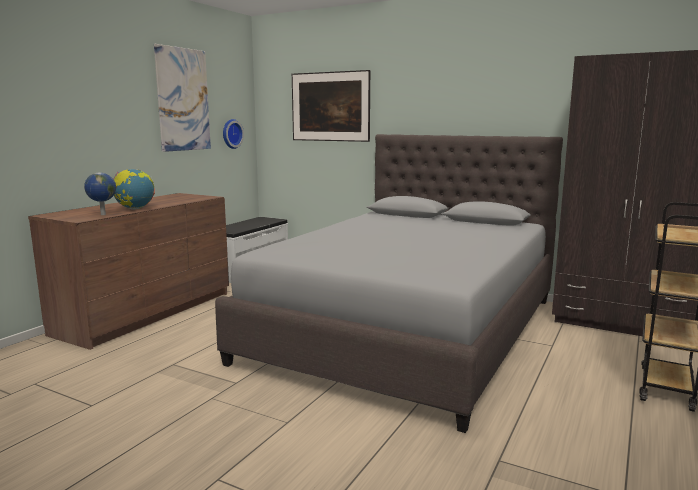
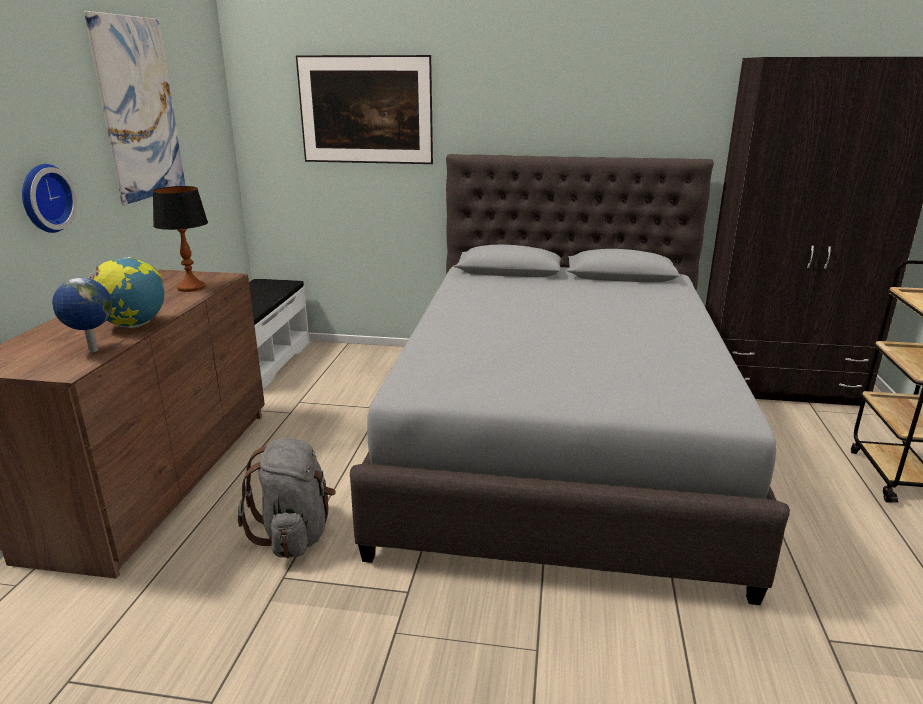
camera: 20 degrees left, 10 degrees up
wall clock [223,119,244,149] -> wall clock moved to [22,164,77,233]
none -> table lamp [153,186,208,292]
none -> grey backpack [238,438,336,558]

